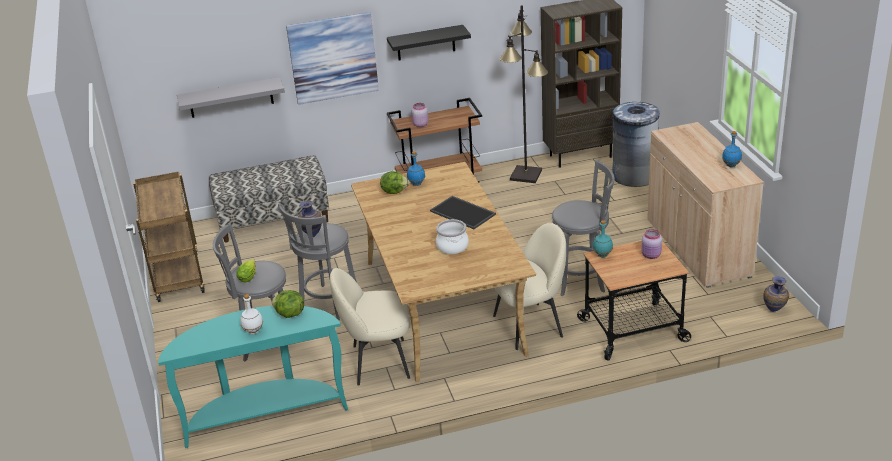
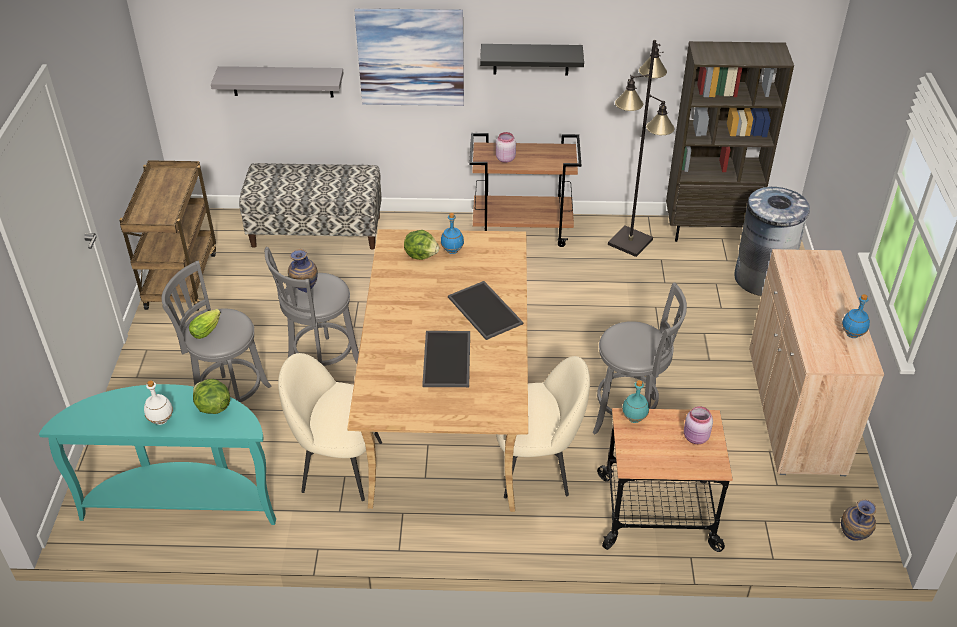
camera: 15 degrees right, 10 degrees up
cooking pot [436,219,469,254] -> tray [422,331,470,387]

